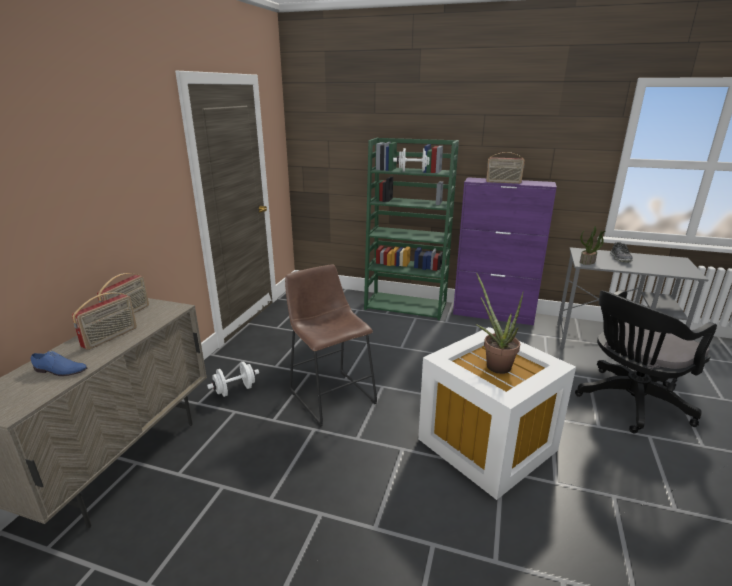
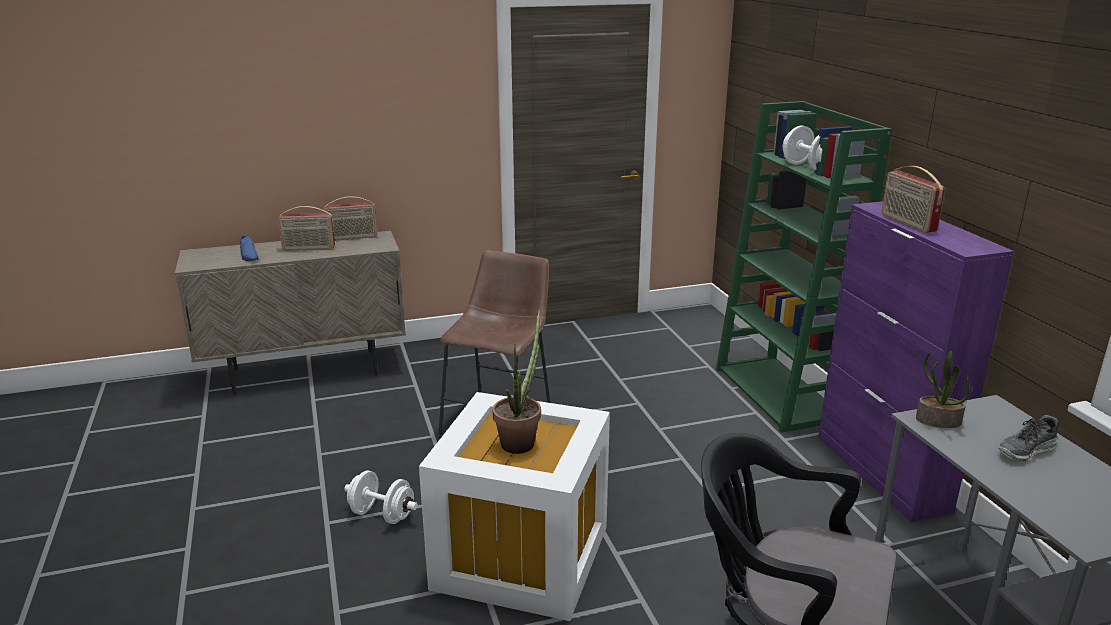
camera: 55 degrees right, 0 degrees up
white dumbbell [207,362,259,397] -> white dumbbell moved to [345,471,418,524]

